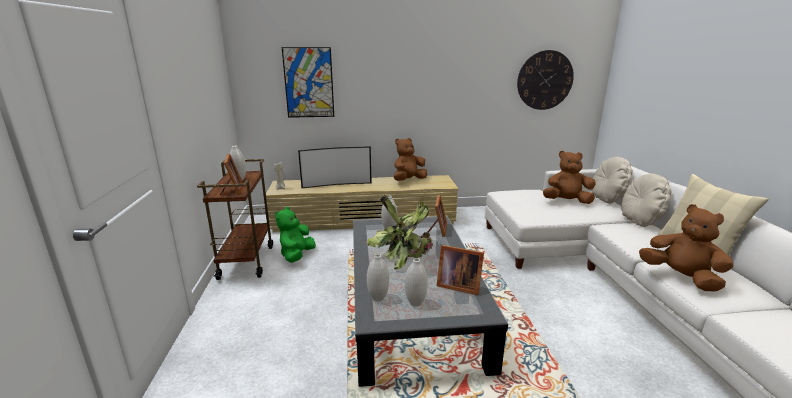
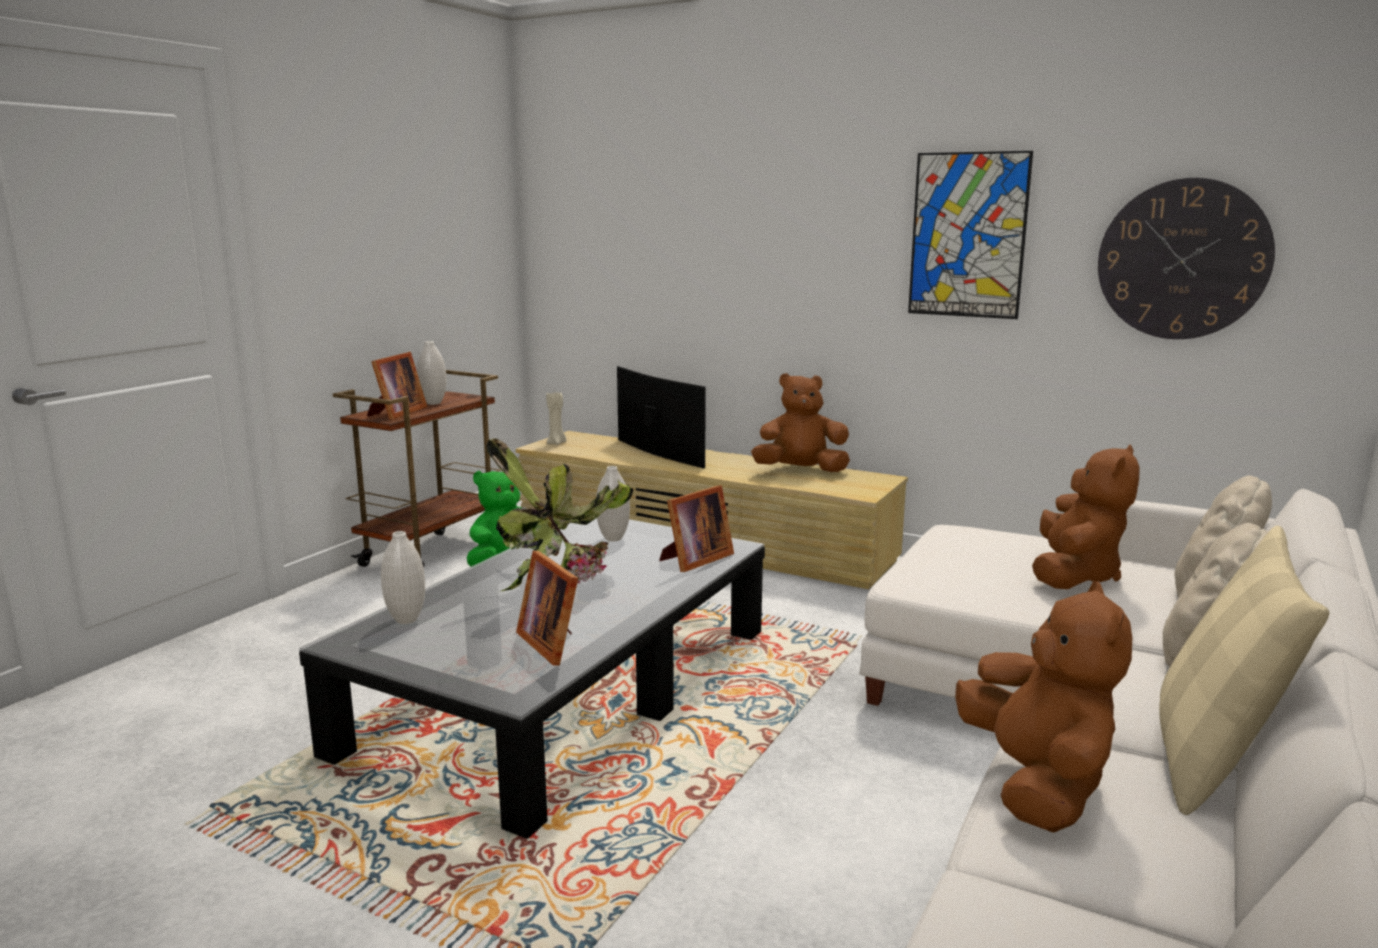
camera: 35 degrees right, 5 degrees down
picture [282,47,334,118] -> picture moved to [908,151,1033,319]
television [298,146,372,188] -> television turned 150 degrees counterclockwise [617,366,706,468]
white vase [405,258,428,307] -> none
brown plush toy [543,151,596,204] -> brown plush toy turned 75 degrees clockwise [1032,445,1140,589]

